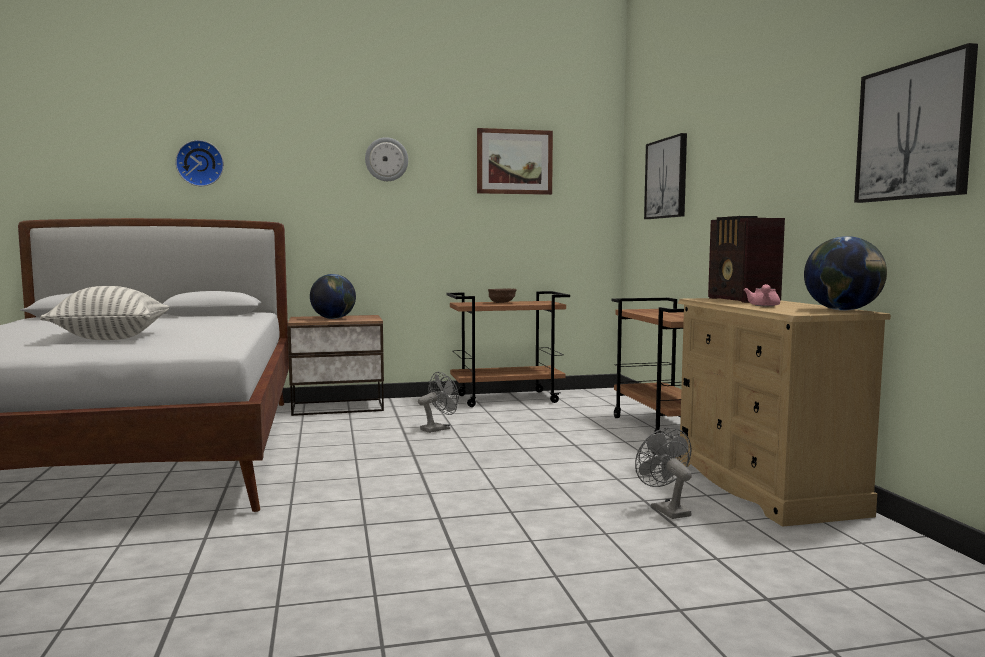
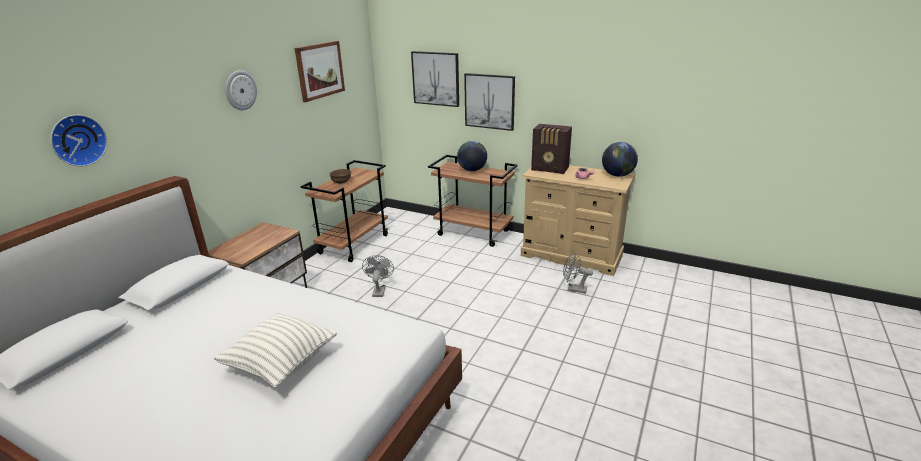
camera: 50 degrees left, 20 degrees up
globe [310,274,356,319] -> globe moved to [457,141,487,171]
picture [854,43,978,203] -> picture moved to [464,73,515,131]

